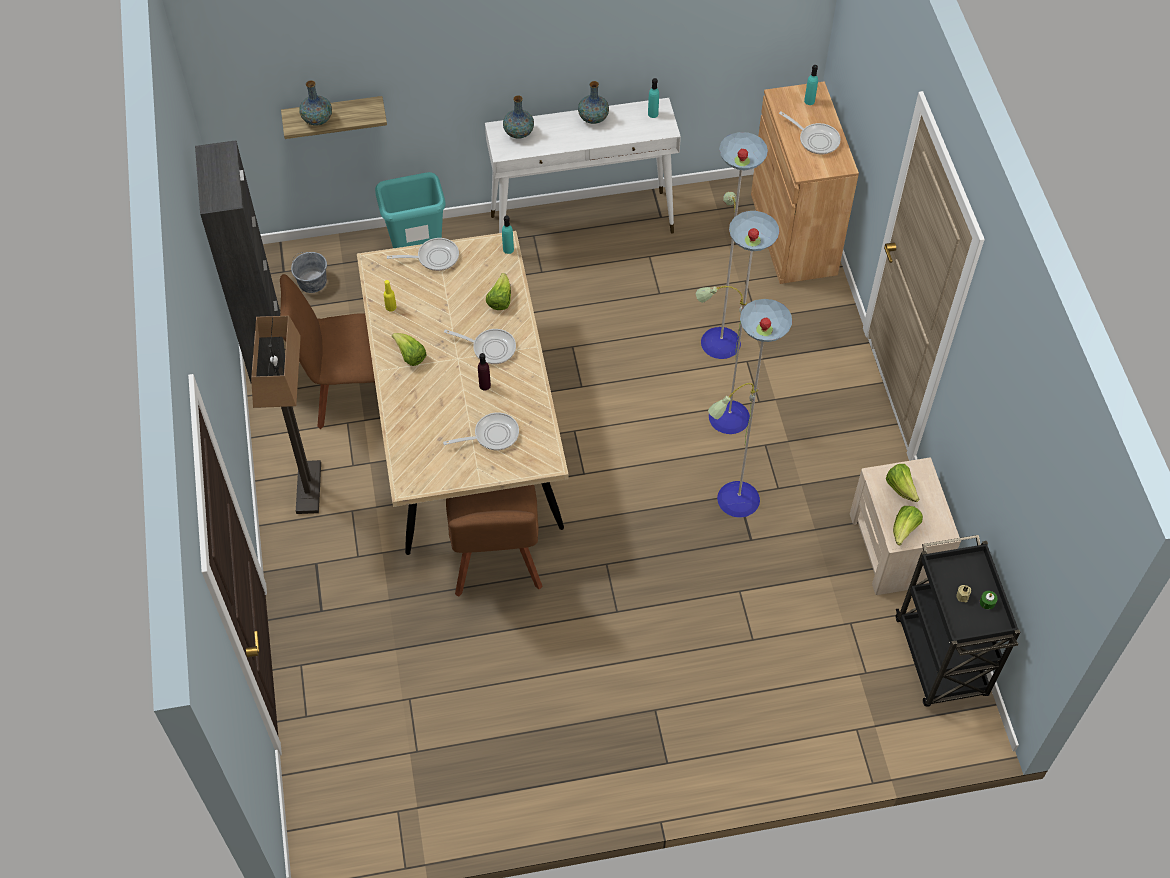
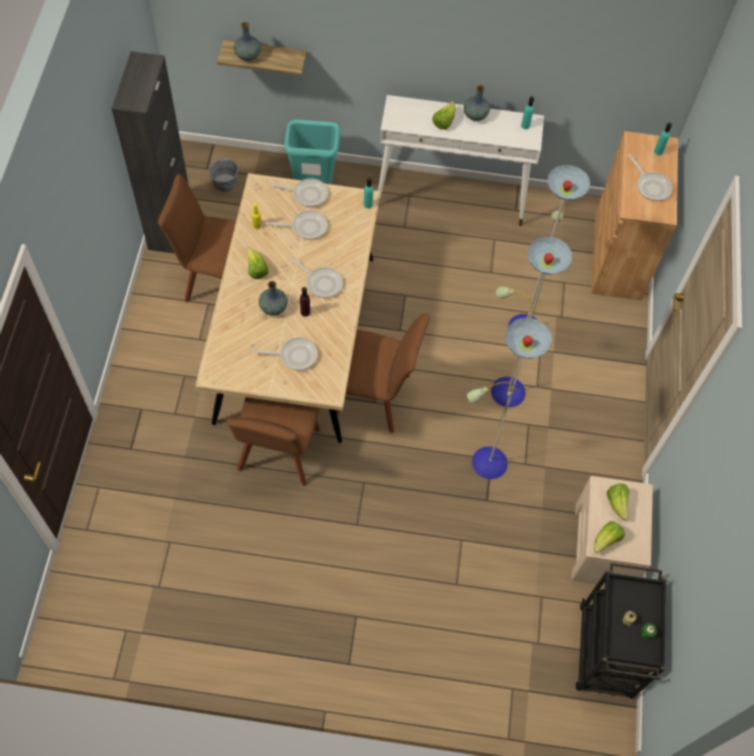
camera: 15 degrees right, 5 degrees up
floor lamp [251,316,321,514] -> none
lettuce [486,273,511,310] -> lettuce moved to [432,101,455,130]
vase [503,95,534,139] -> vase moved to [259,281,288,316]
none -> frying pan [266,210,327,240]
none -> brown chair [336,313,430,433]

